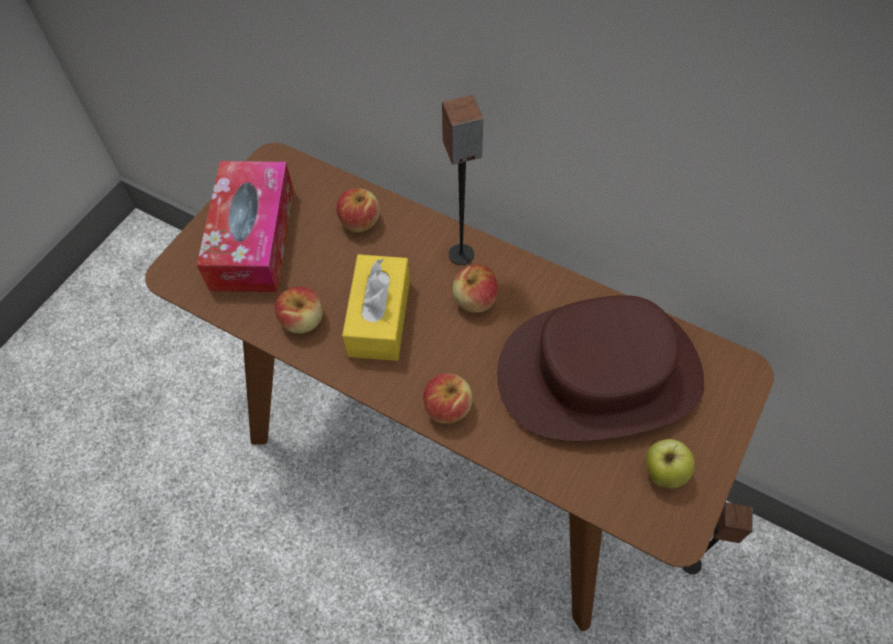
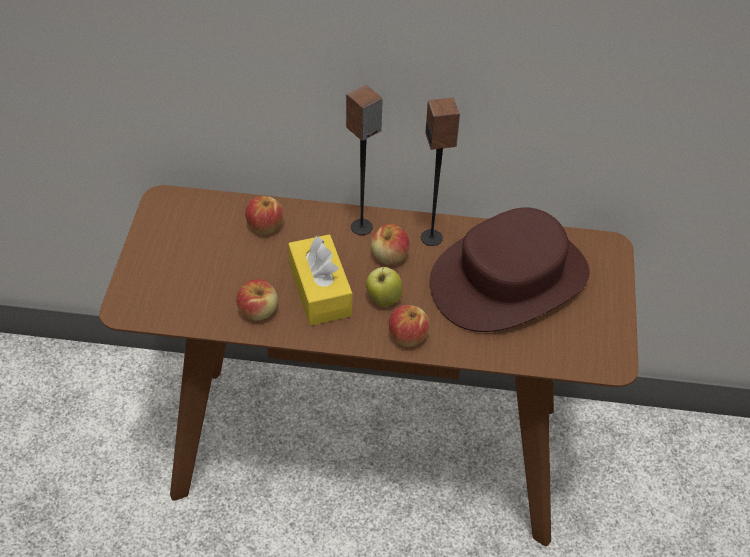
camera: 25 degrees left, 10 degrees down
tissue box [197,161,294,292] -> none
apple [646,439,695,489] -> apple moved to [366,267,403,307]
speaker [682,502,753,575] -> speaker moved to [421,98,460,246]

